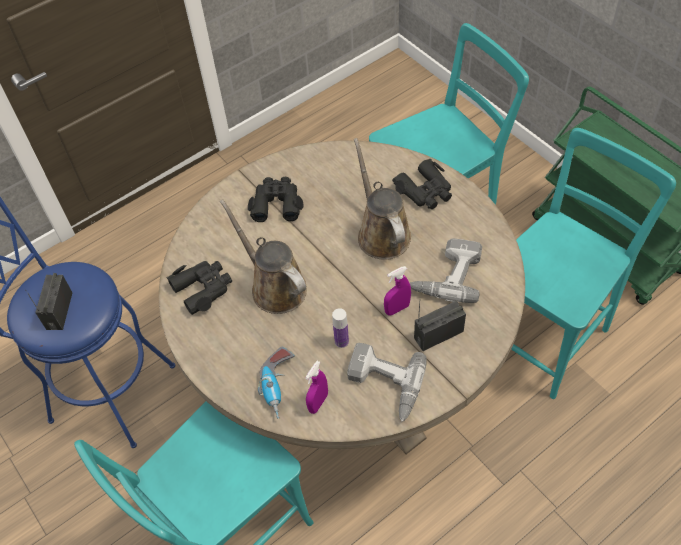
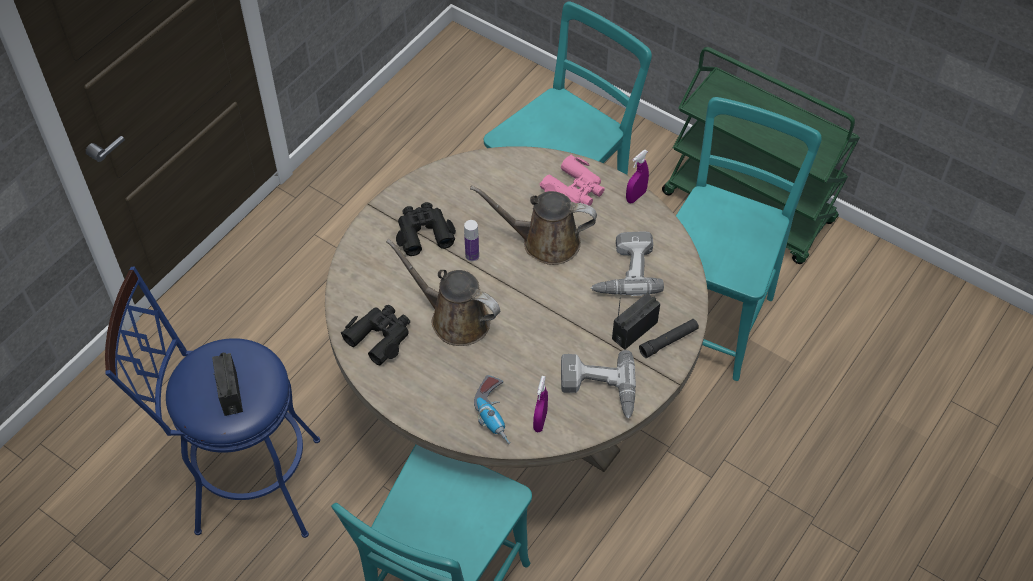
camera: 20 degrees left, 0 degrees up
bottle [332,308,349,348] -> bottle moved to [464,220,479,261]
brown watering can [354,138,411,260] -> brown watering can turned 45 degrees counterclockwise [470,185,597,265]
purple spray bottle [384,266,411,316] -> purple spray bottle moved to [626,150,649,203]
black binoculars [393,159,452,209] -> pink binoculars [539,154,605,206]
none -> black flashlight [639,319,699,358]

